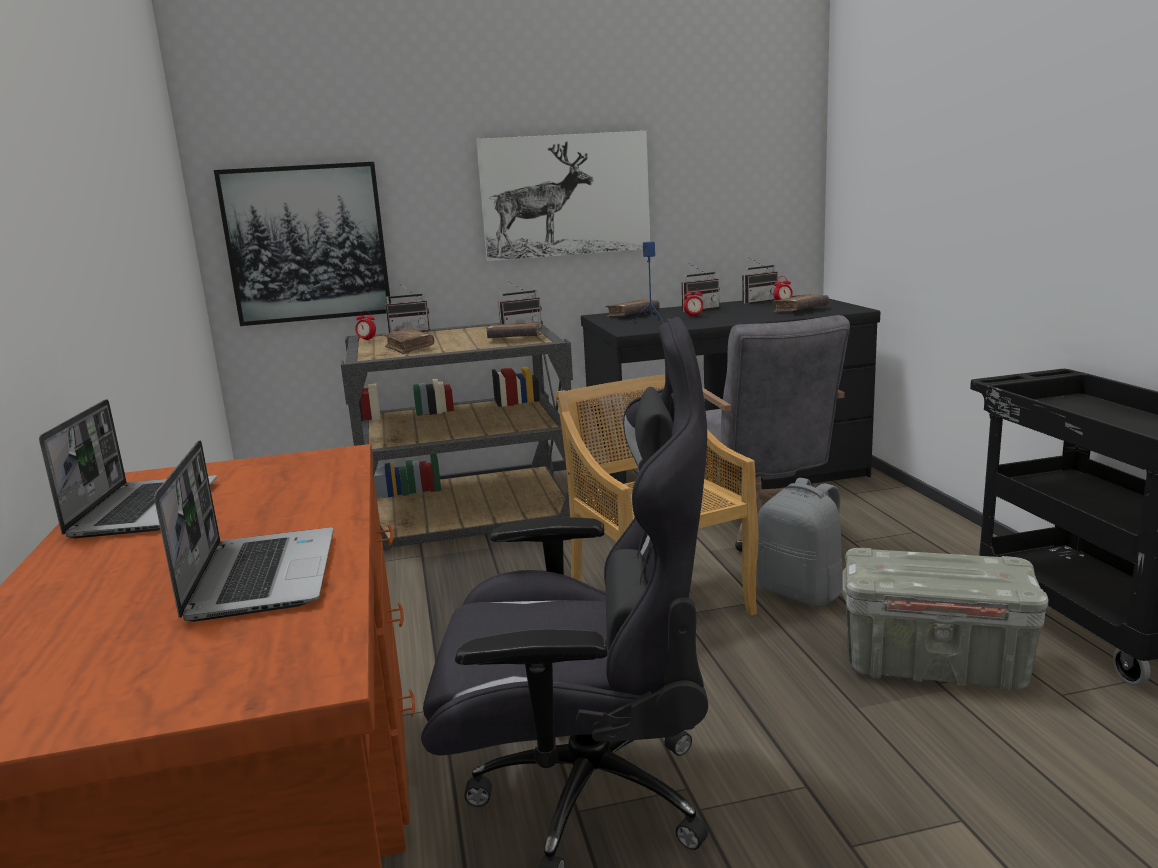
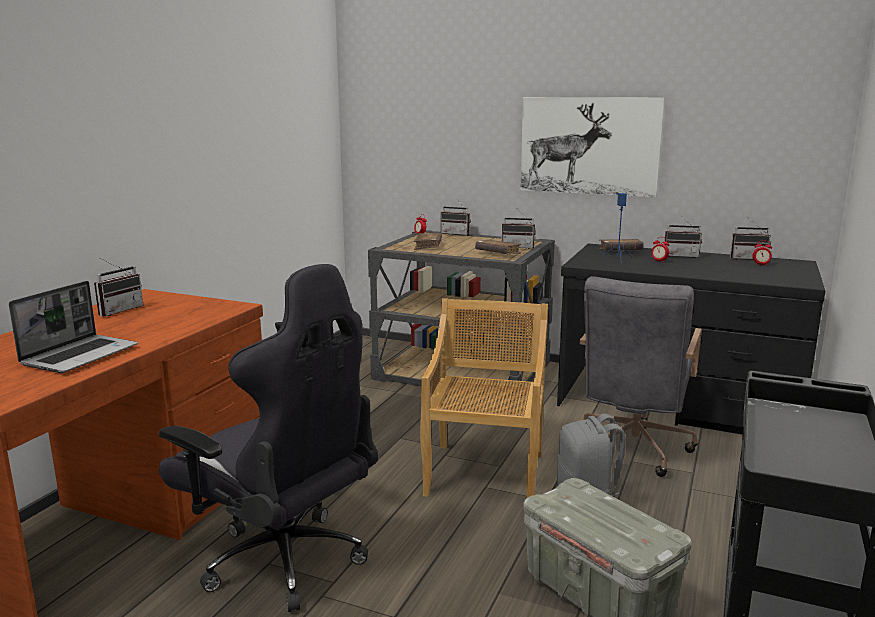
camera: 35 degrees right, 0 degrees up
laptop [39,399,217,538] -> radio [94,258,143,317]
picture [214,162,391,326] -> none
brown book [773,294,829,312] -> none

